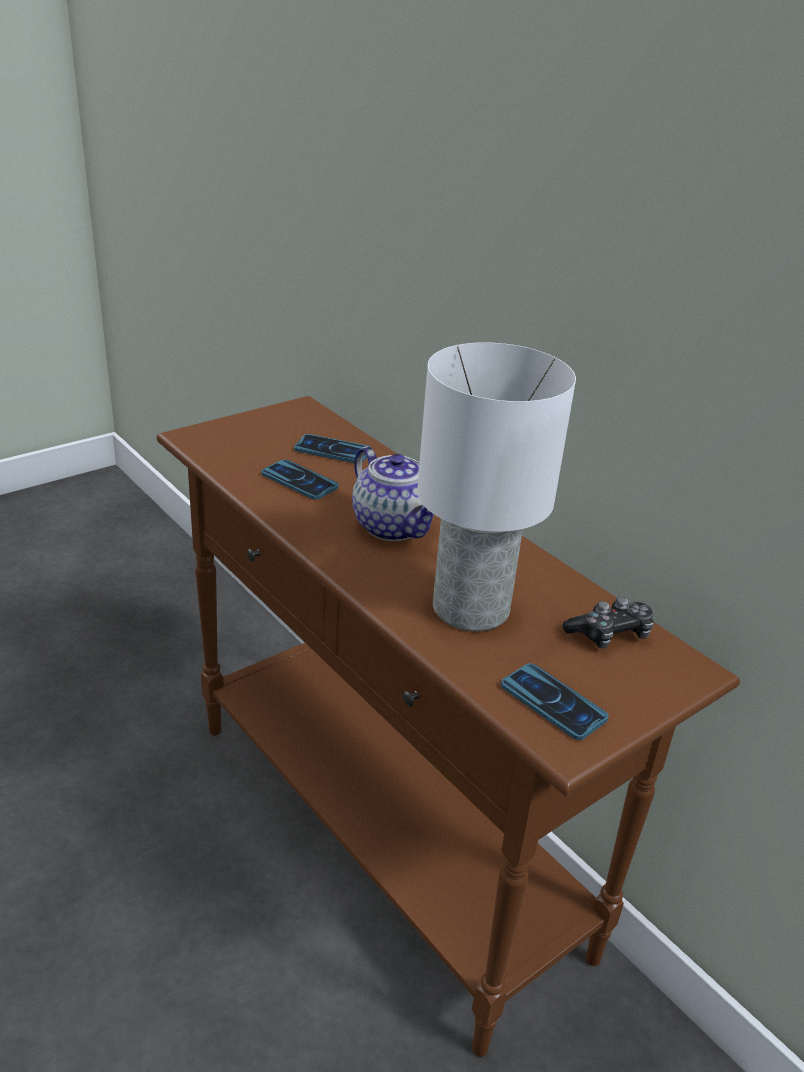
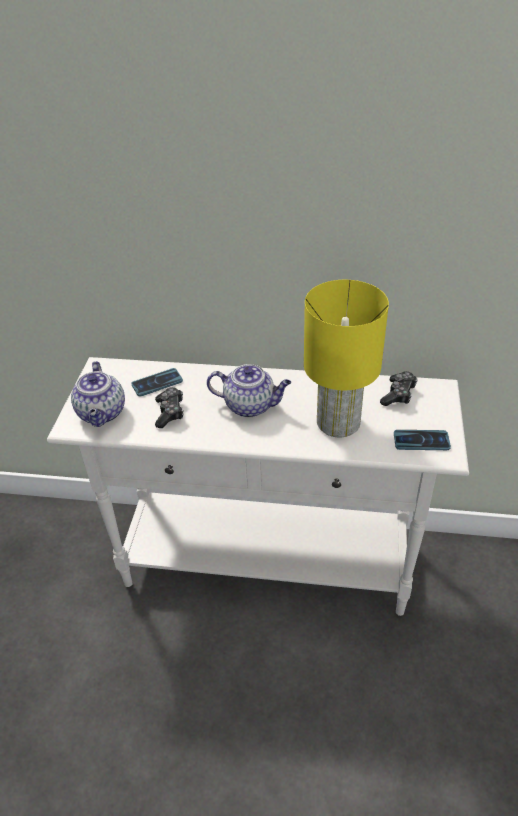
camera: 40 degrees left, 10 degrees up
brown console table [157,396,740,1057] -> white console table [47,357,469,616]
phone [262,459,339,500] -> game controller [155,387,184,428]
white table lamp [417,342,576,632] -> yellow table lamp [304,280,389,437]
none -> teapot [71,361,125,427]

